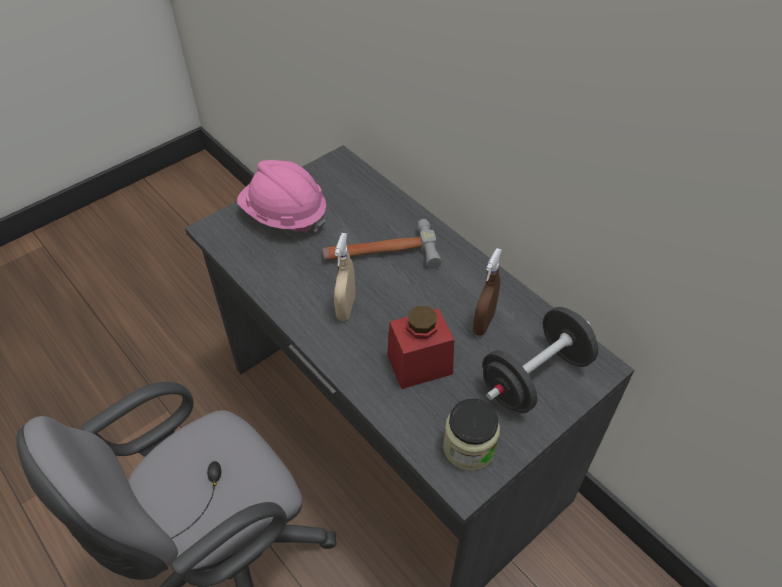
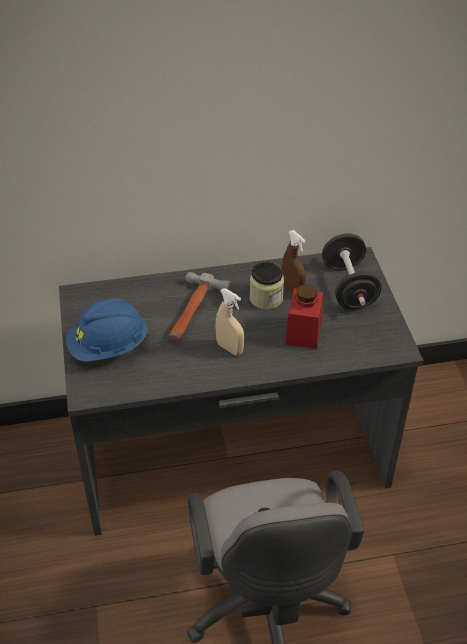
camera: 60 degrees left, 5 degrees down
pink hard hat [237,160,326,232] -> blue hard hat [66,298,148,362]
jar [443,398,500,471] -> jar moved to [250,262,284,310]

